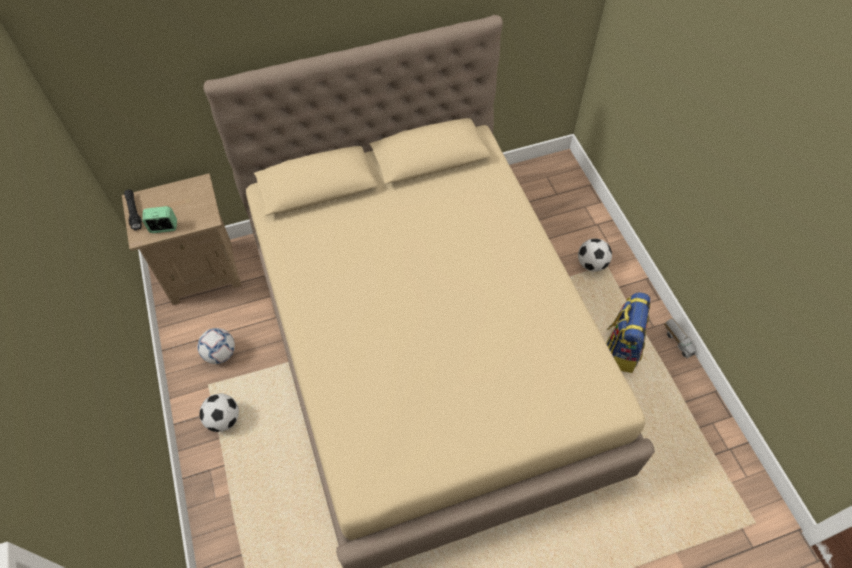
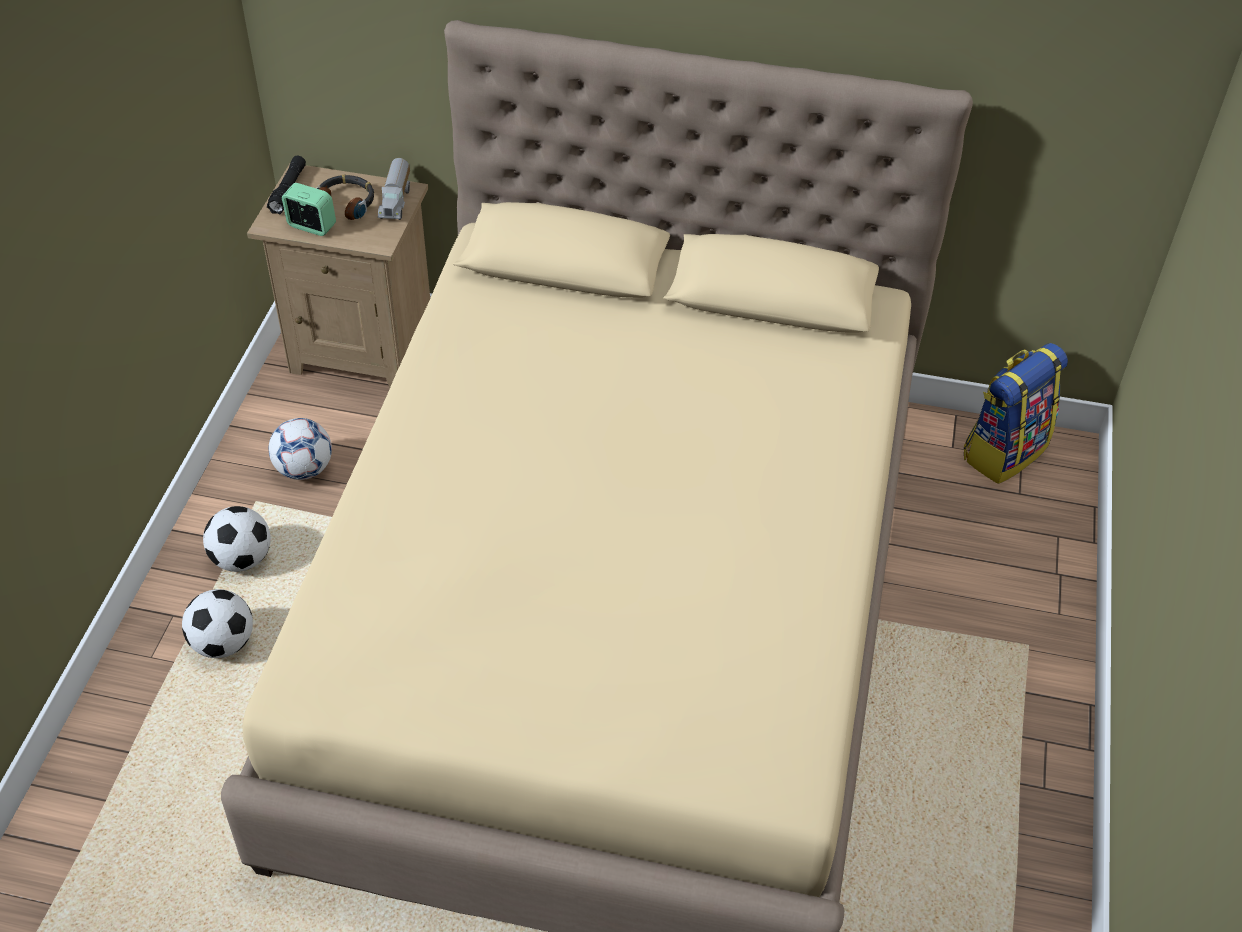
camera: 30 degrees right, 10 degrees down
football [578,238,612,272] -> football moved to [182,589,253,658]
backpack [606,292,650,373] -> backpack moved to [964,343,1068,484]
toy truck [664,318,697,358] -> toy truck moved to [378,158,410,220]
none -> headphones [316,175,374,220]

